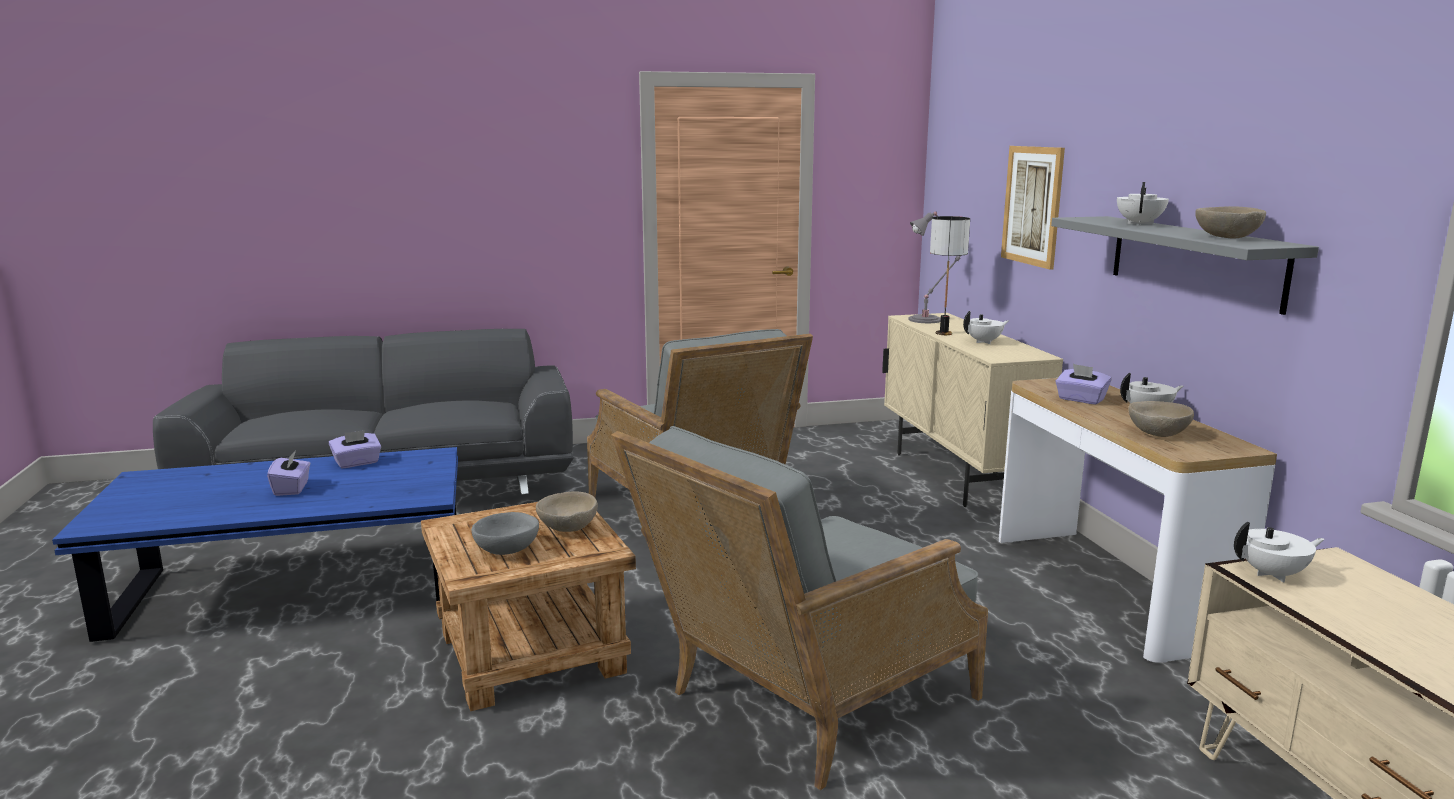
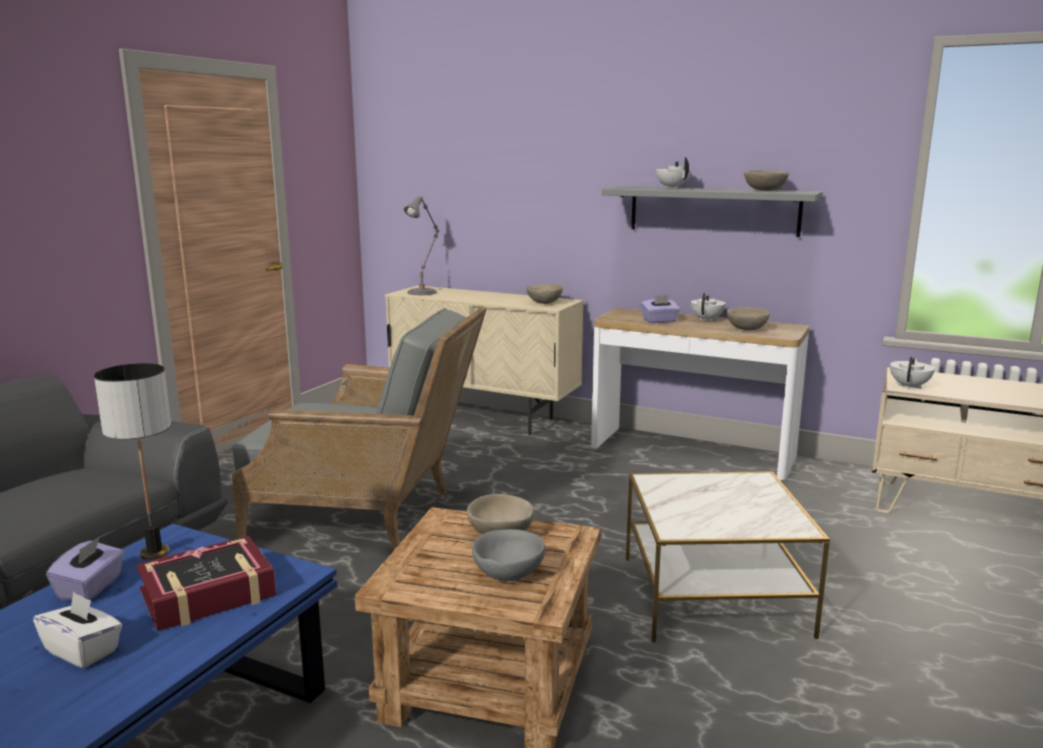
camera: 50 degrees left, 0 degrees up
purple tissue box [267,450,310,496] -> white tissue box [33,591,122,668]
grey armchair [611,426,988,790] -> side table [626,471,830,642]
table lamp [930,216,970,335] -> table lamp moved to [94,363,171,560]
white teapot [963,311,1009,344] -> none
picture [1001,146,1065,270] -> none
none -> book [136,535,276,631]
none -> beige bowl [526,284,563,304]

